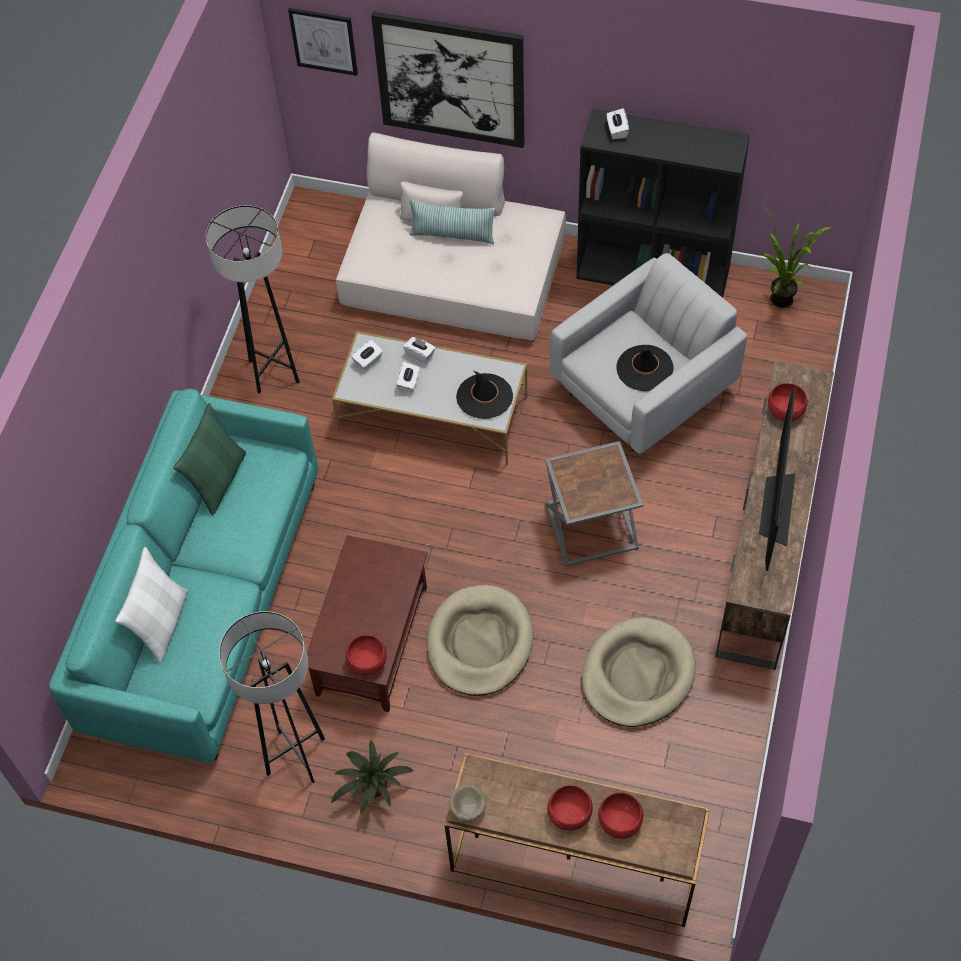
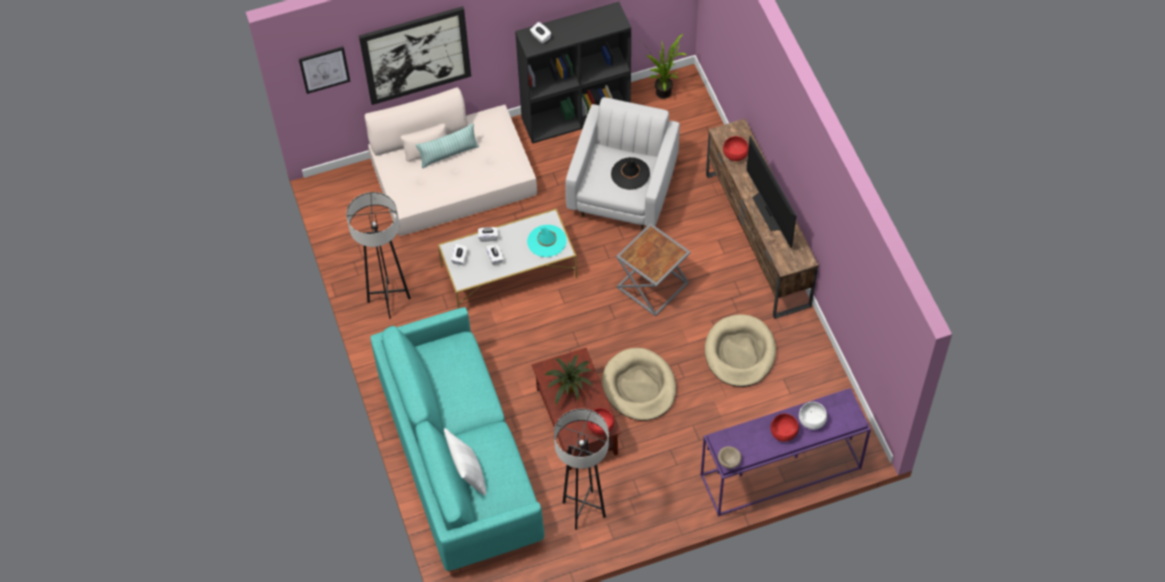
camera: 35 degrees left, 0 degrees up
green pillow [173,403,246,515] -> none
potted plant [331,740,414,814] -> potted plant moved to [545,355,593,405]
brown console table [445,753,710,927] -> purple console table [701,388,871,517]
black hat [456,370,513,419] -> turquoise hat [527,225,567,257]
red bowl [598,792,644,839] -> white bowl [799,402,827,430]

